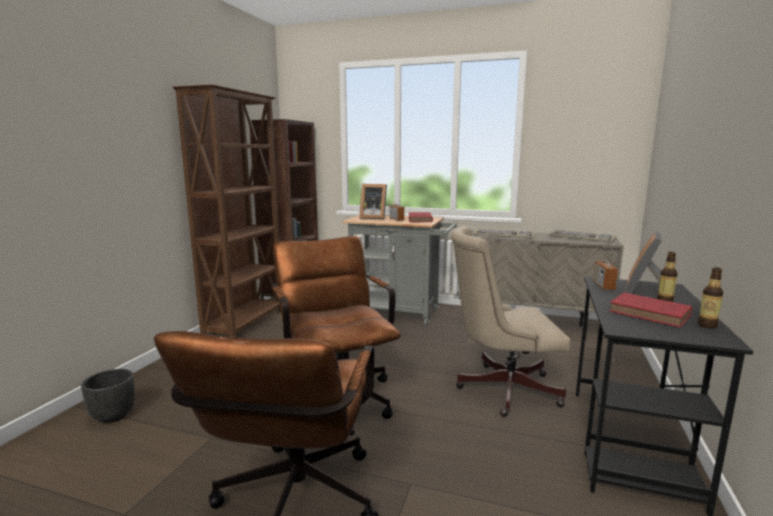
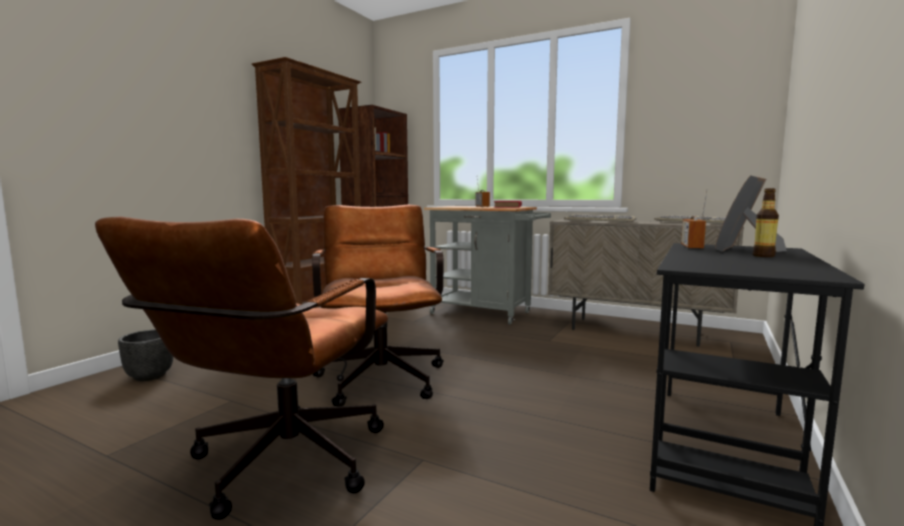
camera: 10 degrees right, 5 degrees down
picture frame [360,184,387,219] -> none
beige office chair [451,226,570,417] -> none
red book [609,293,692,328] -> none
bottle [697,267,723,329] -> none

